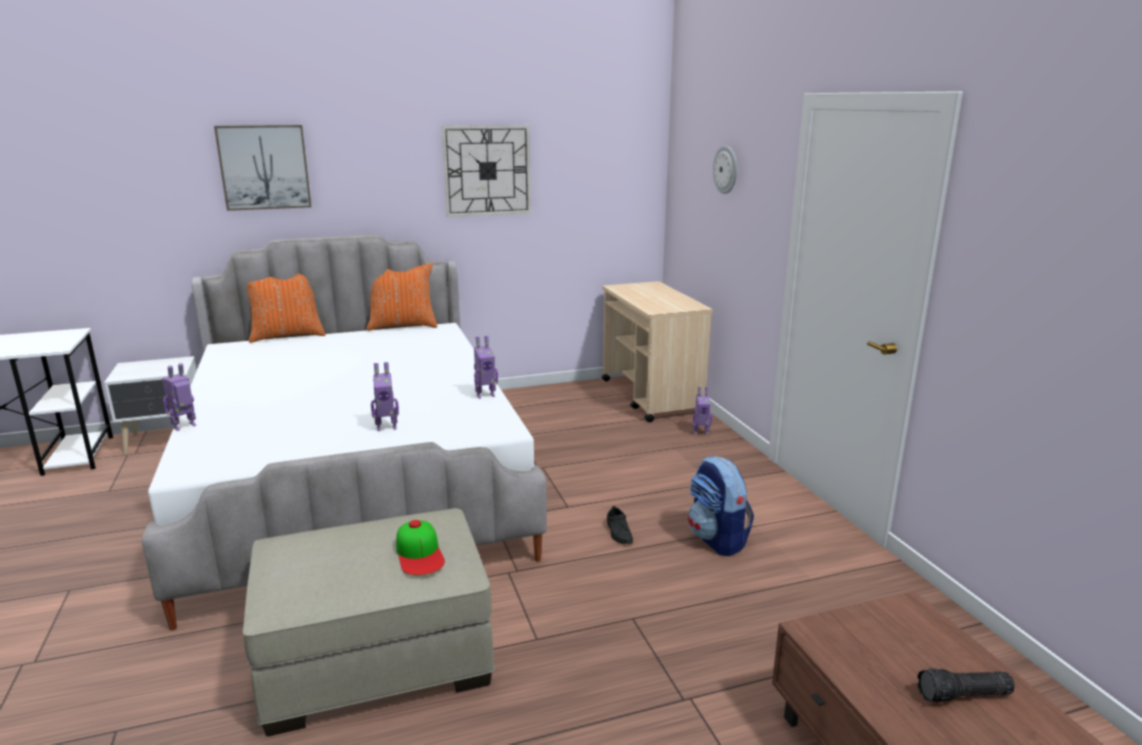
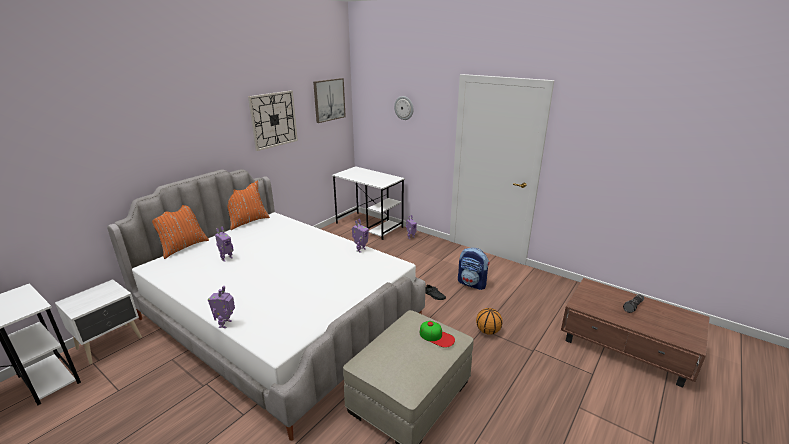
camera: 35 degrees left, 5 degrees up
picture [214,125,312,211] -> picture moved to [313,78,346,123]
toy robot [371,362,399,431] -> toy robot moved to [215,226,234,262]
beige cart [602,281,713,422] -> white desk [332,166,405,240]
none -> basketball [476,308,503,335]

